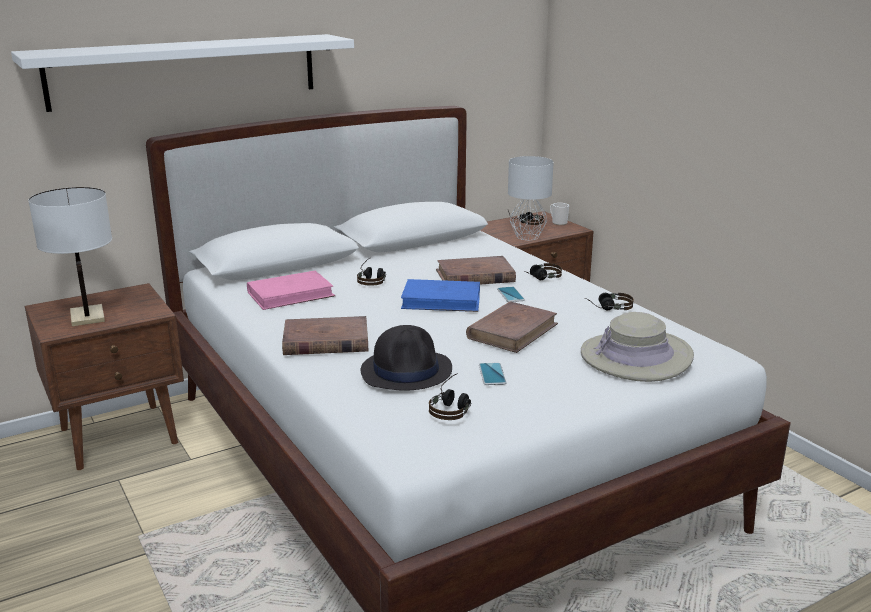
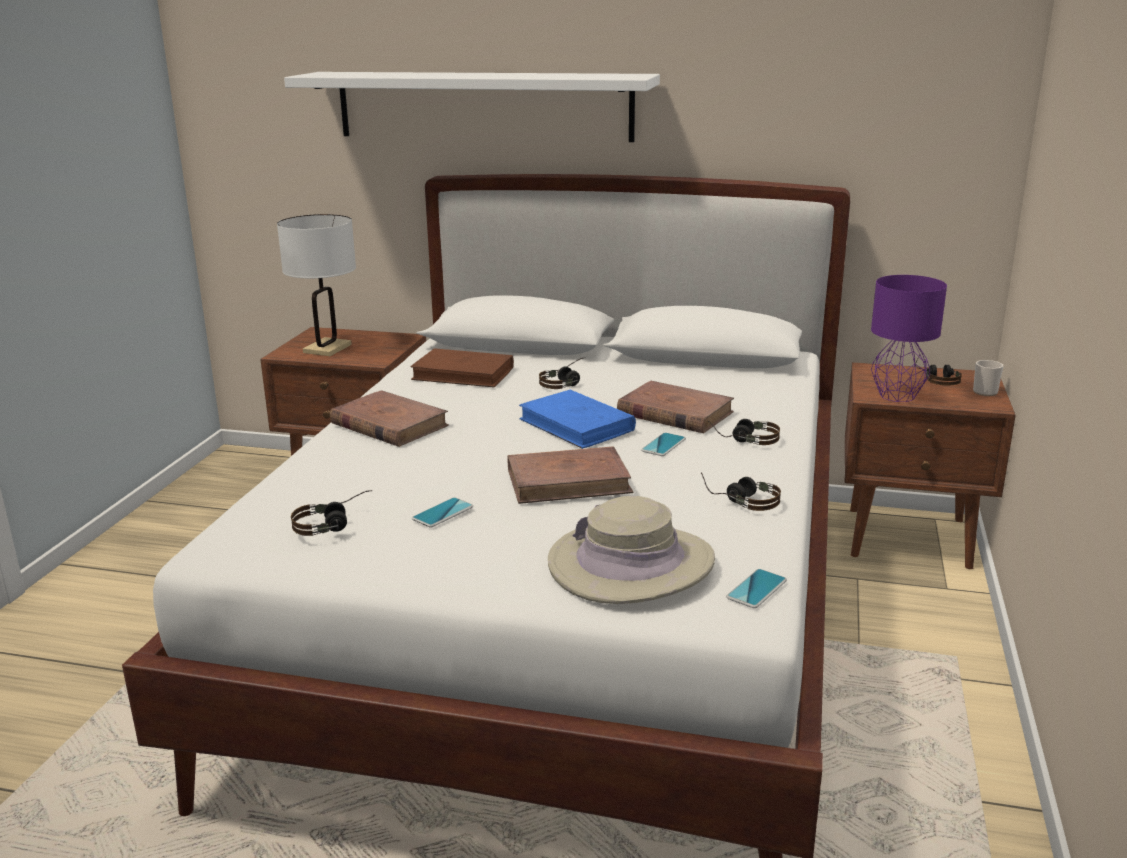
camera: 45 degrees right, 0 degrees up
pink book [247,271,335,310] -> brown book [410,348,514,387]
black hat [361,325,452,391] -> none
grey table lamp [508,156,554,240] -> purple table lamp [871,275,947,402]
none -> phone [726,569,787,608]

